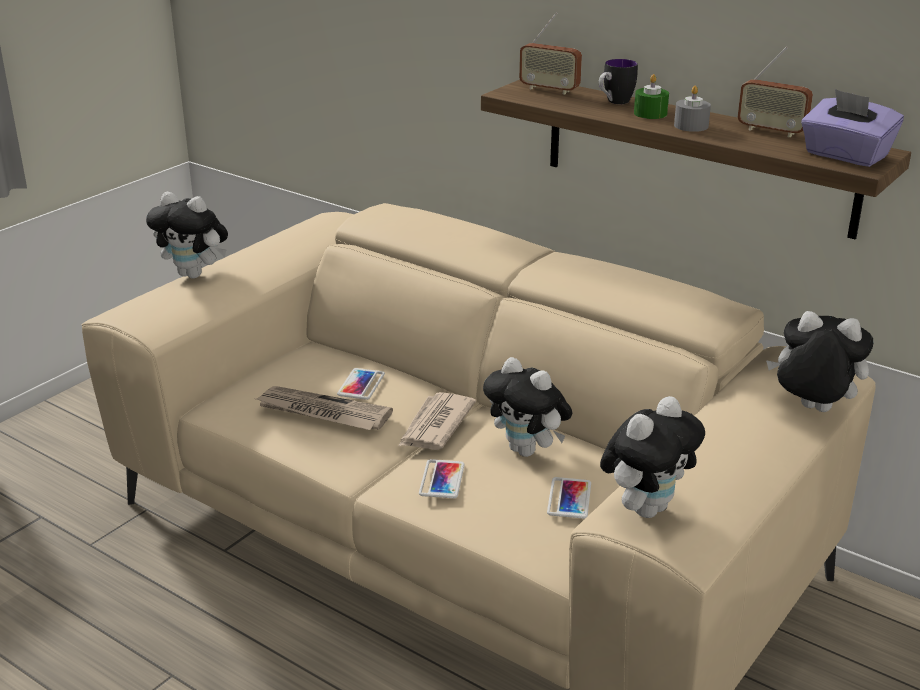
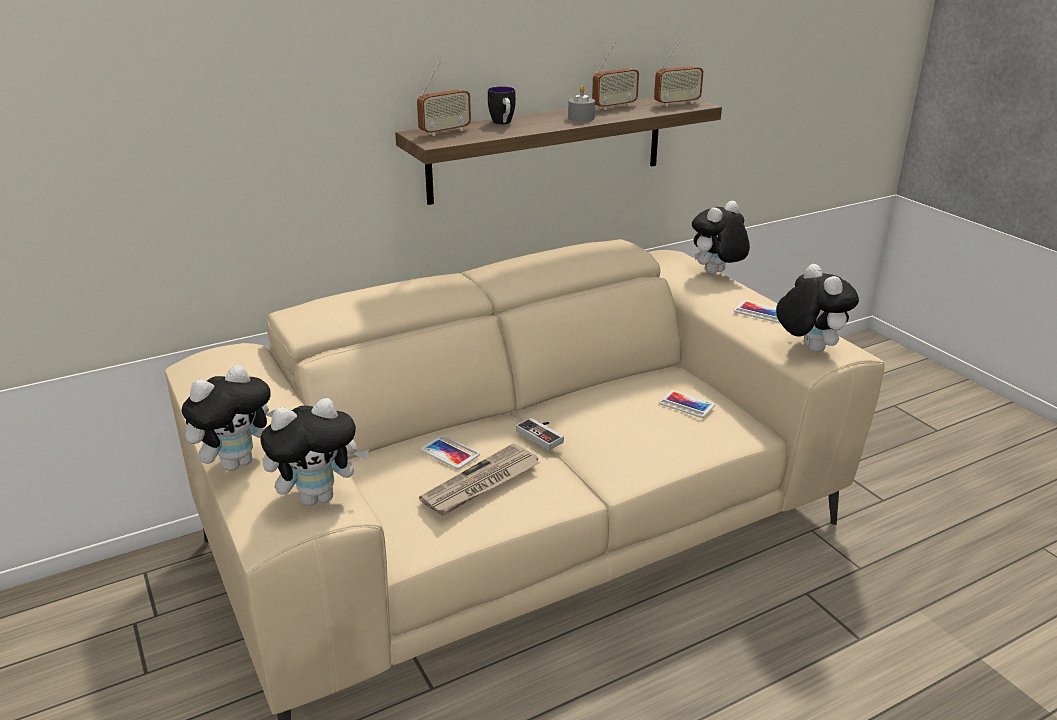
camera: 65 degrees left, 0 degrees up
newspaper [399,392,476,450] -> game controller [516,418,564,450]
phone [419,459,465,498] -> phone moved to [734,300,779,323]
plush toy [483,357,572,457] -> plush toy moved to [260,398,369,506]
green candle [634,74,669,119] -> none
purple tissue box [801,89,904,167] -> radio [654,40,704,107]

